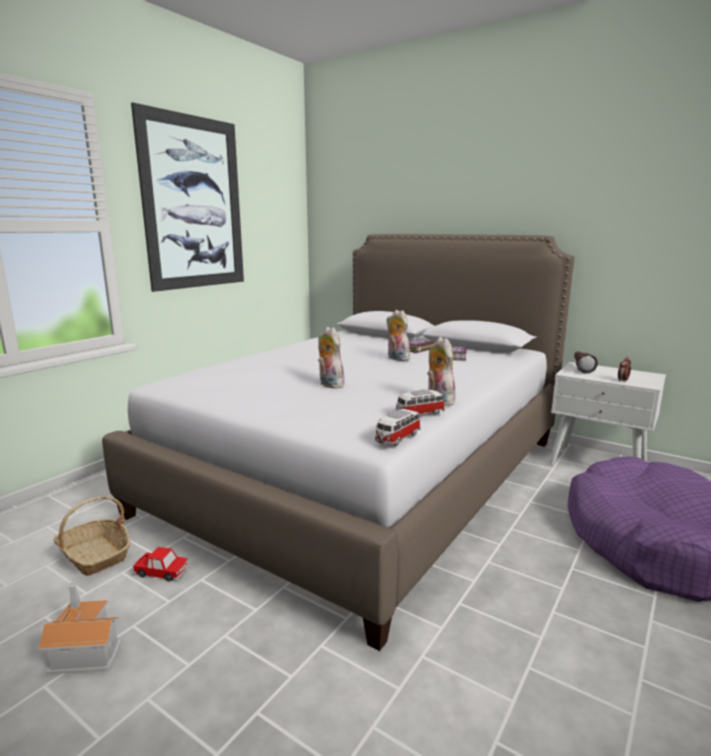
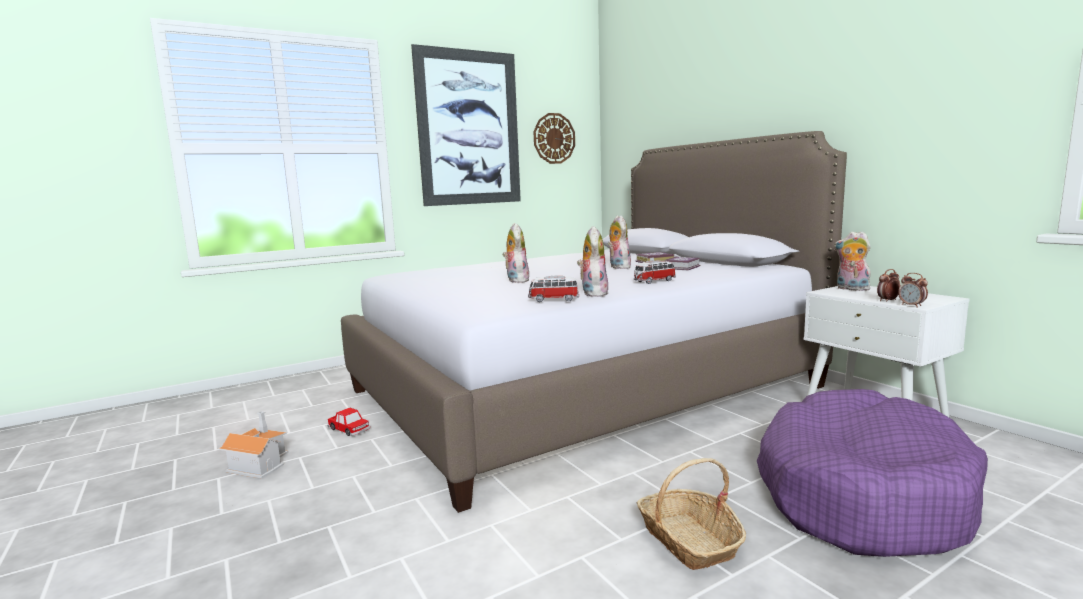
camera: 25 degrees right, 5 degrees down
basket [54,496,131,576] -> basket moved to [637,458,746,570]
toy car [375,409,421,446] -> toy car moved to [634,260,676,284]
flashlight [574,352,598,374] -> plush toy [834,231,871,291]
none -> wall clock [533,113,575,164]
none -> alarm clock [898,273,928,308]

